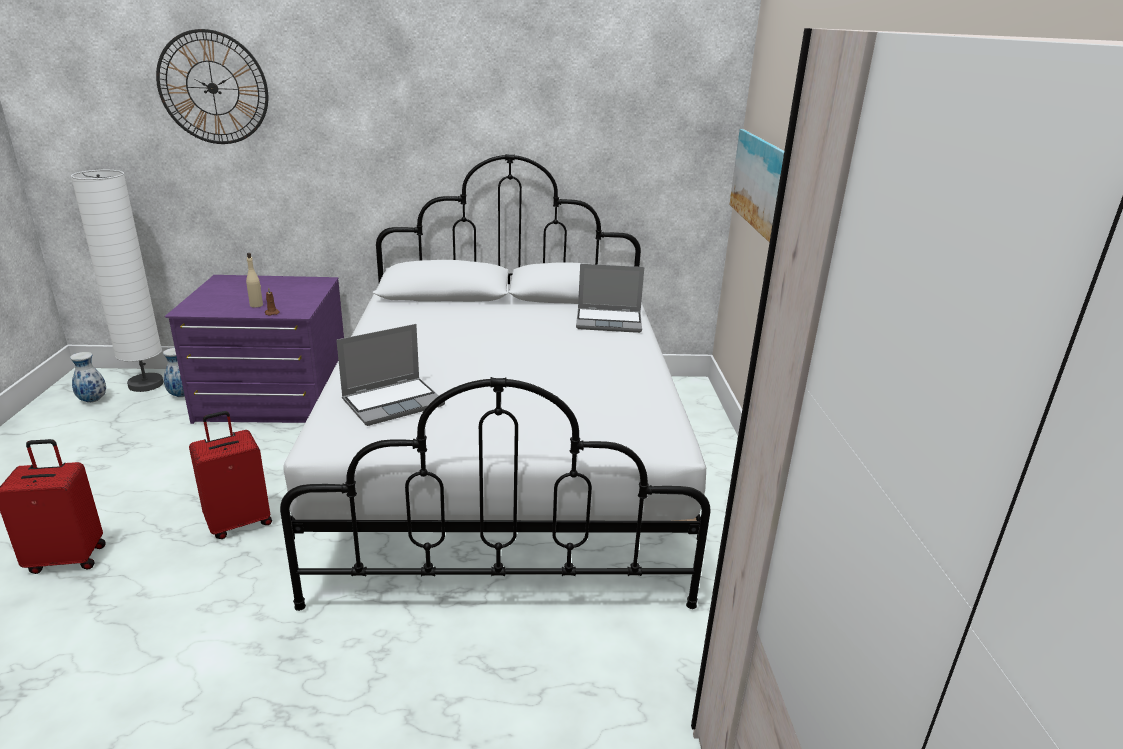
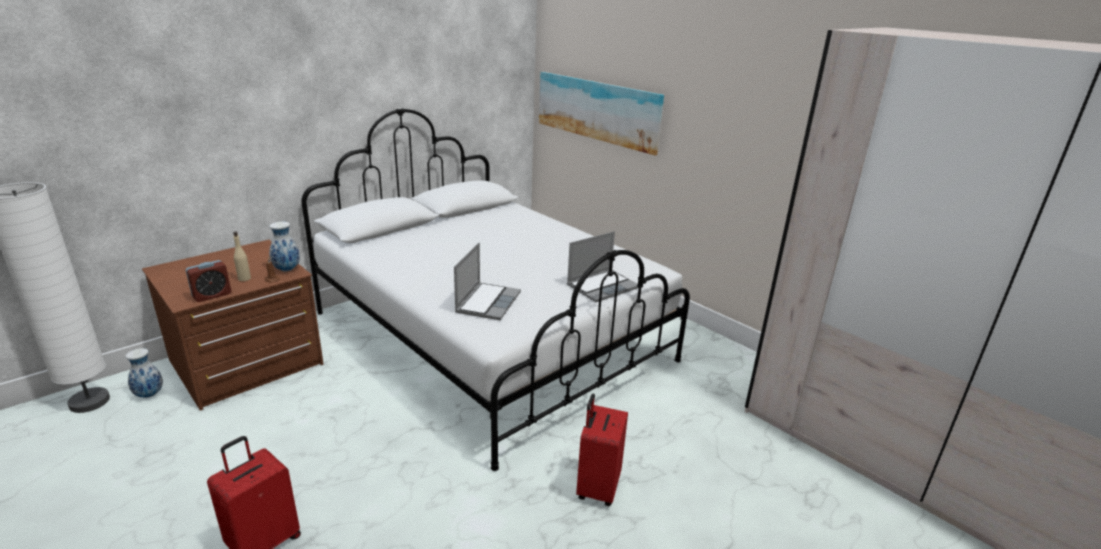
camera: 40 degrees left, 0 degrees up
vase [70,352,106,403] -> vase moved to [269,222,300,271]
wall clock [156,29,268,144] -> none
purple dresser [165,275,344,424] -> brown dresser [142,240,324,411]
red suitcase [189,411,272,539] -> red suitcase moved to [576,394,628,506]
laptop [576,264,644,333] -> laptop moved to [567,231,639,302]
none -> alarm clock [185,260,231,302]

